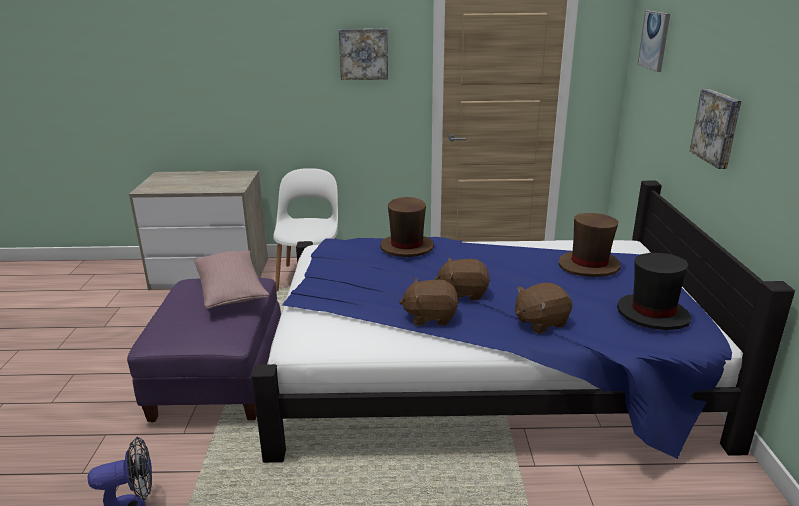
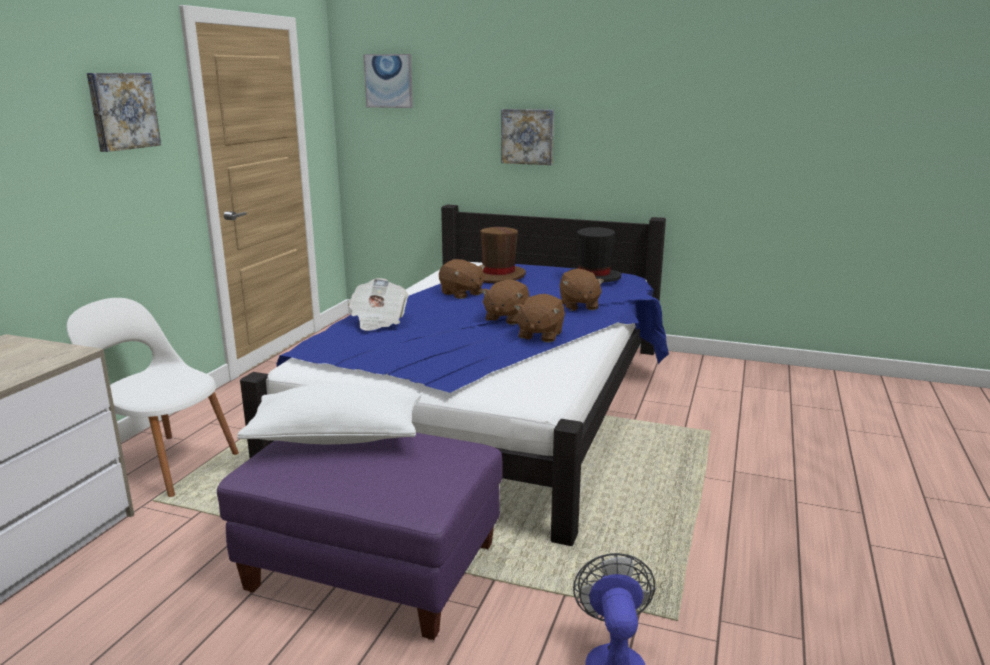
camera: 70 degrees left, 5 degrees down
pink pillow [194,250,269,309] -> white pillow [237,384,421,444]
brown hat [380,197,434,257] -> newspaper [348,278,408,331]
none -> brown plush toy [439,259,485,299]

